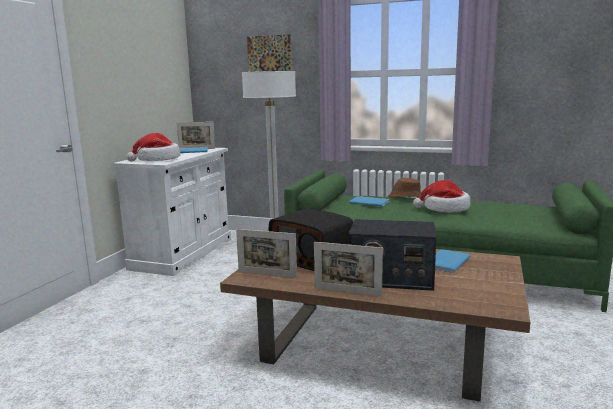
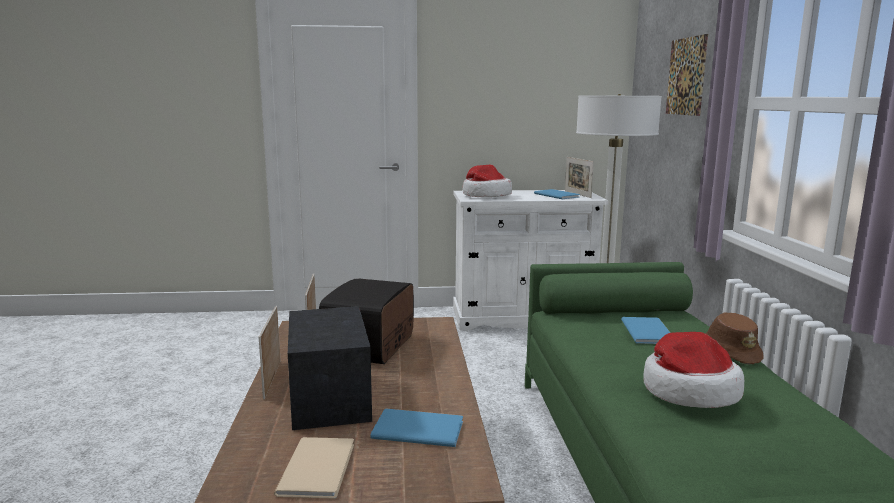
camera: 65 degrees right, 0 degrees up
none -> beige book [274,437,354,499]

